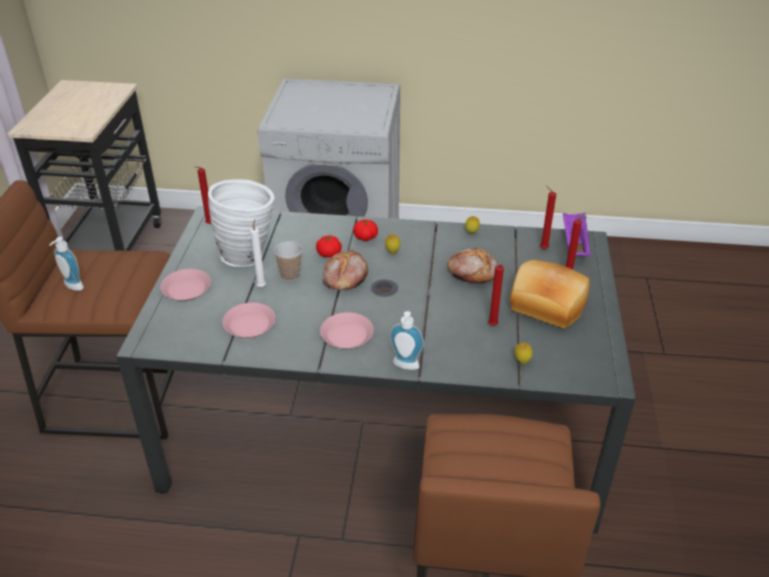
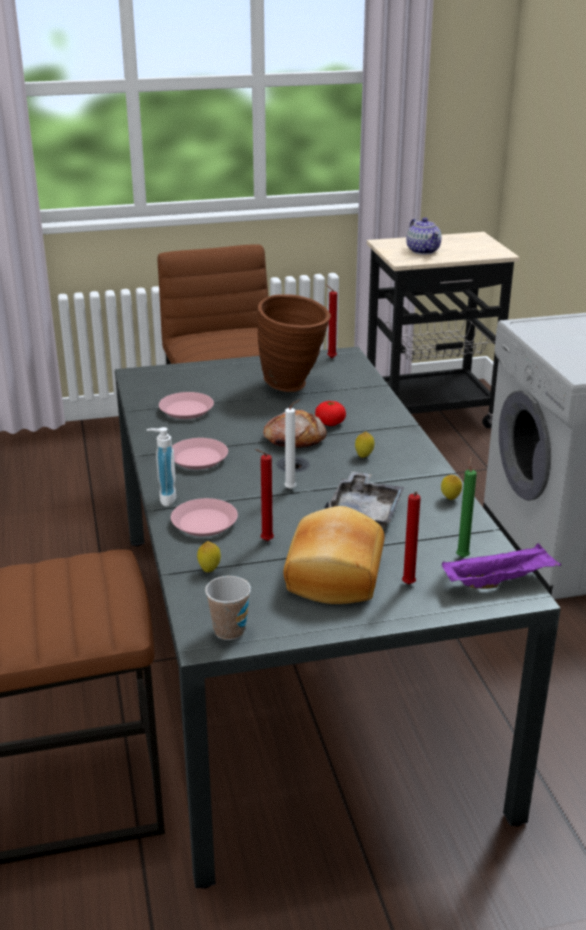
camera: 70 degrees right, 10 degrees down
soap dispenser [49,237,84,291] -> none
pink plate [160,269,211,301] -> pink plate moved to [171,498,238,536]
white vase [208,179,275,267] -> brown vase [257,294,331,392]
white candle [251,219,266,287] -> white candle moved to [284,399,301,489]
cup [274,241,302,281] -> cup moved to [205,576,251,640]
tomato [353,219,378,241] -> none
bread [447,248,498,283] -> grey tray [324,471,404,528]
red candle [540,186,556,249] -> green candle [456,457,477,558]
none -> teapot [406,217,441,255]

